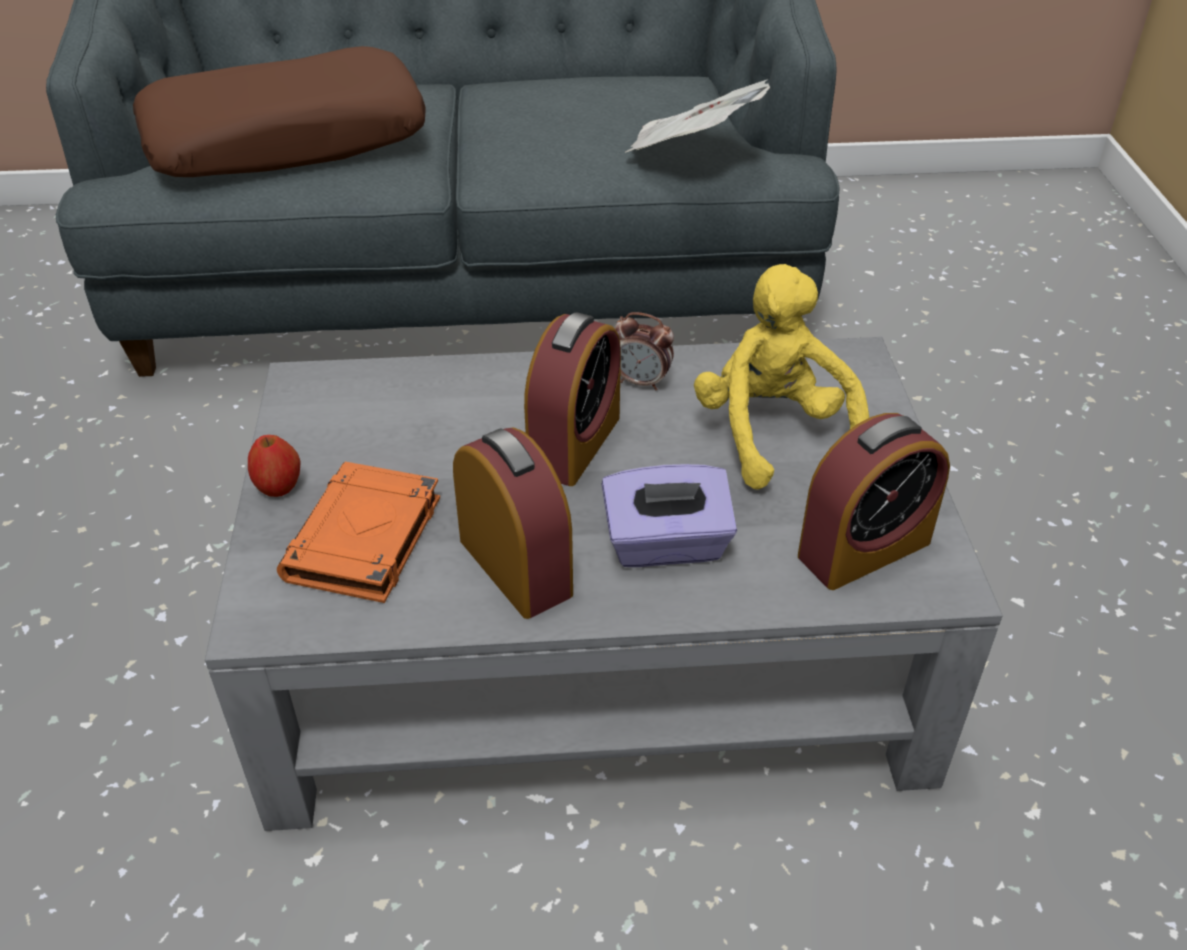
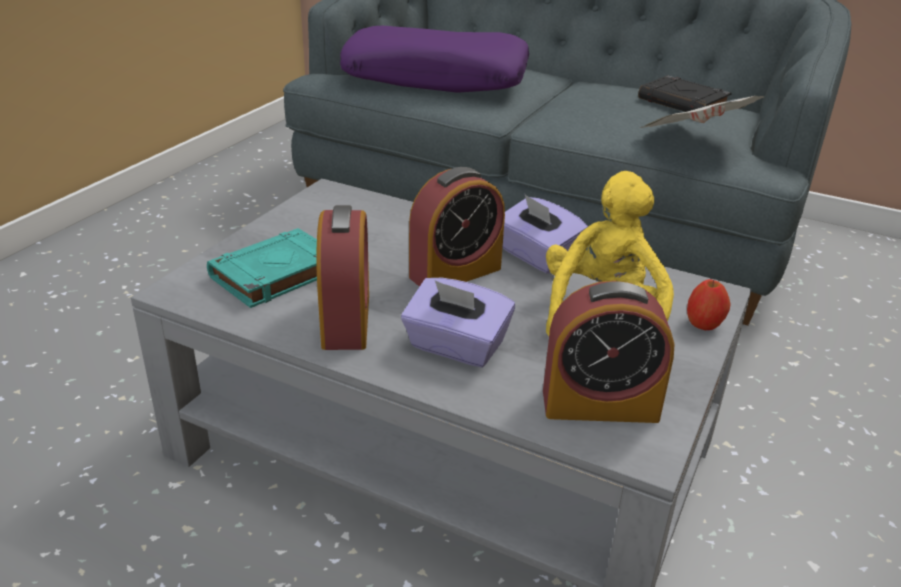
camera: 30 degrees right, 10 degrees down
brown pillow [133,46,426,177] -> purple pillow [340,26,529,93]
apple [248,435,301,497] -> apple moved to [687,279,731,330]
orange book [277,462,440,603] -> turquoise book [207,228,317,308]
alarm clock [615,312,674,391] -> purple tissue box [502,194,588,274]
none -> black book [638,75,732,112]

